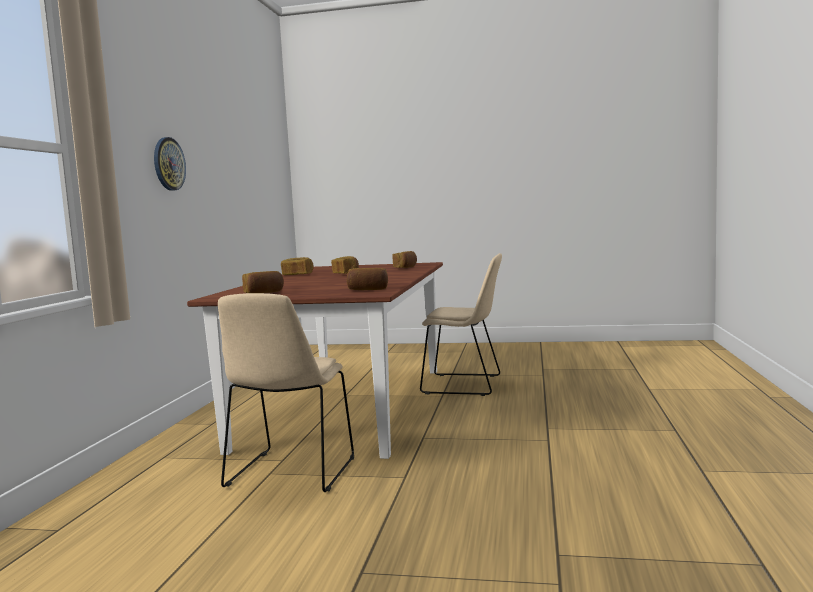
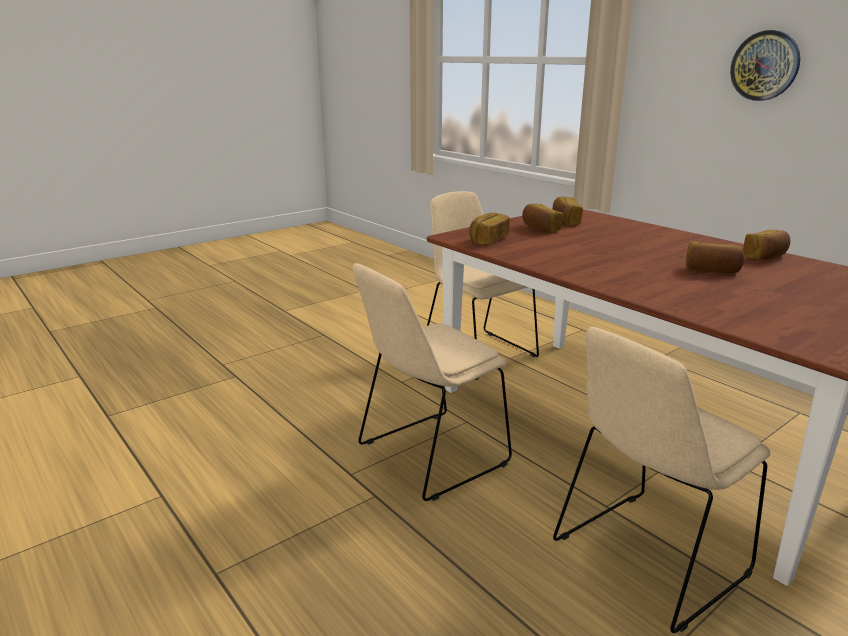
camera: 130 degrees right, 15 degrees up
bread [393,251,417,268] -> bread moved to [522,203,563,233]
none -> beige chair [353,263,512,501]

